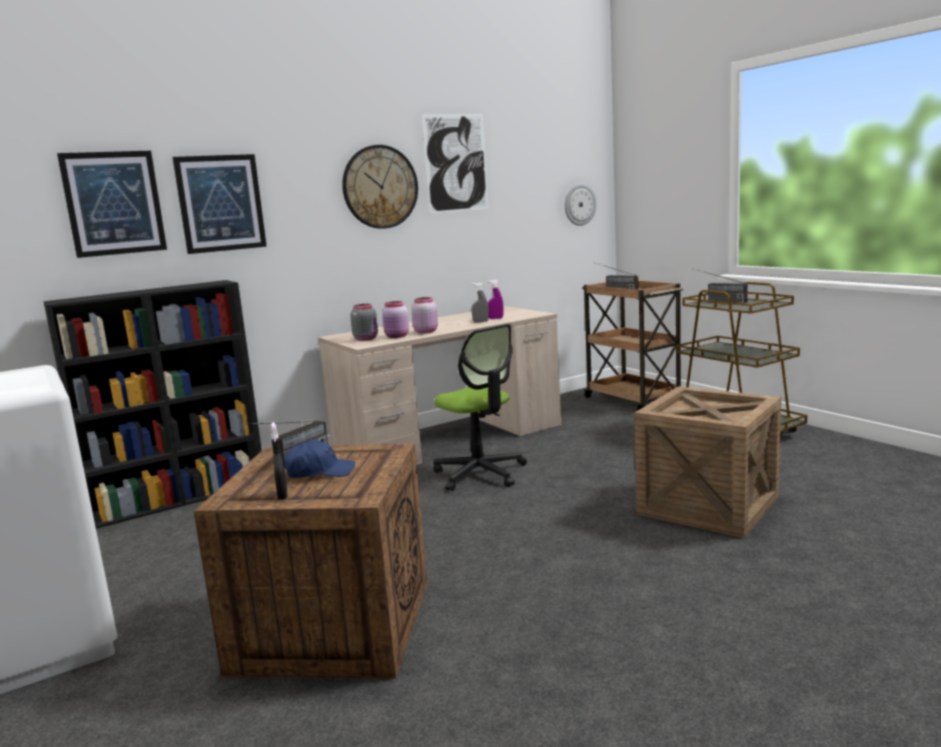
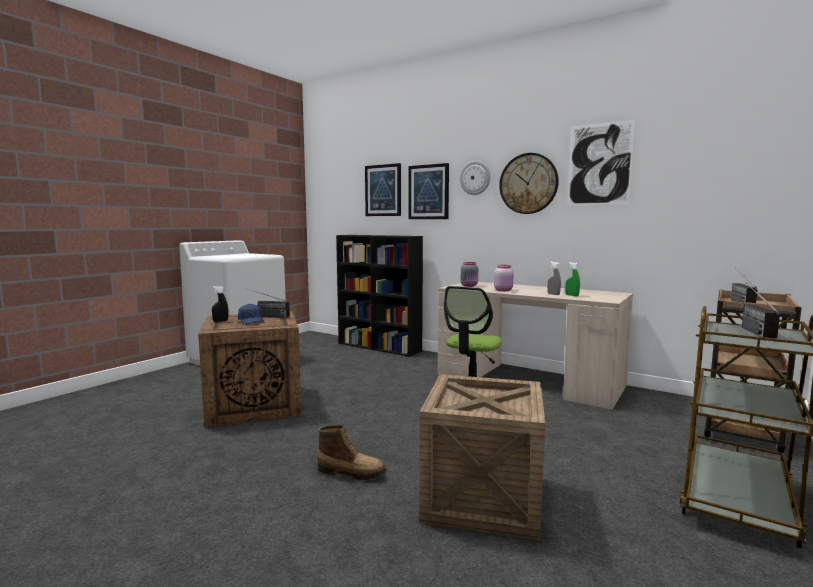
camera: 65 degrees right, 5 degrees down
pink jar [382,301,409,338] -> none
purple spray bottle [487,280,504,319] -> green spray bottle [565,262,580,296]
wall clock [565,184,596,226] -> wall clock moved to [460,161,490,195]
none -> boot [318,425,386,480]

